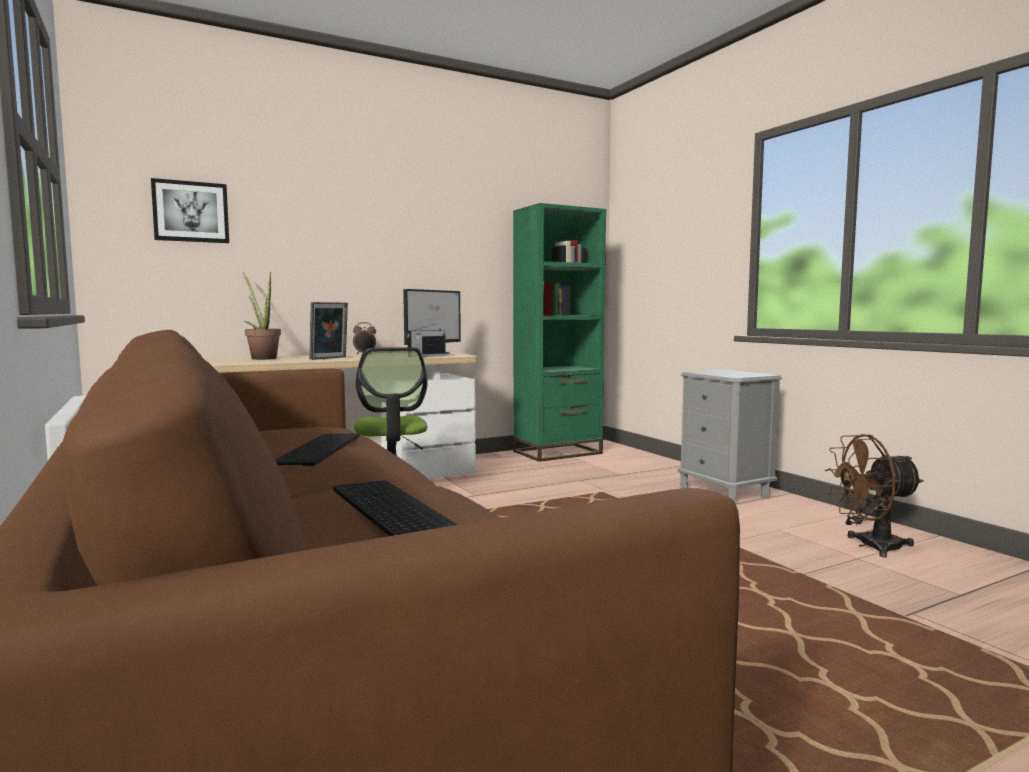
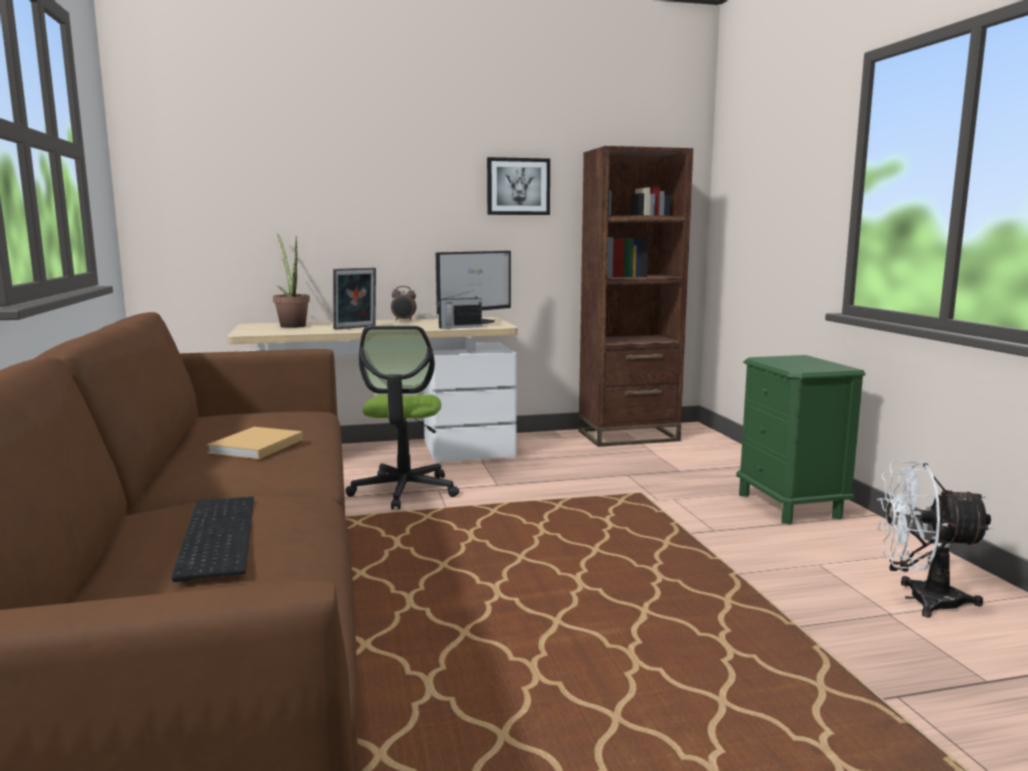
camera: 15 degrees right, 5 degrees up
picture [151,178,229,243] -> picture moved to [487,157,550,215]
keyboard [275,433,360,466] -> beige book [207,427,303,459]
green bookcase [513,203,606,462] -> brown bookcase [578,146,693,447]
grey nightstand [678,369,782,504] -> green nightstand [736,355,866,525]
brown fan [825,434,924,558] -> white fan [877,461,993,617]

